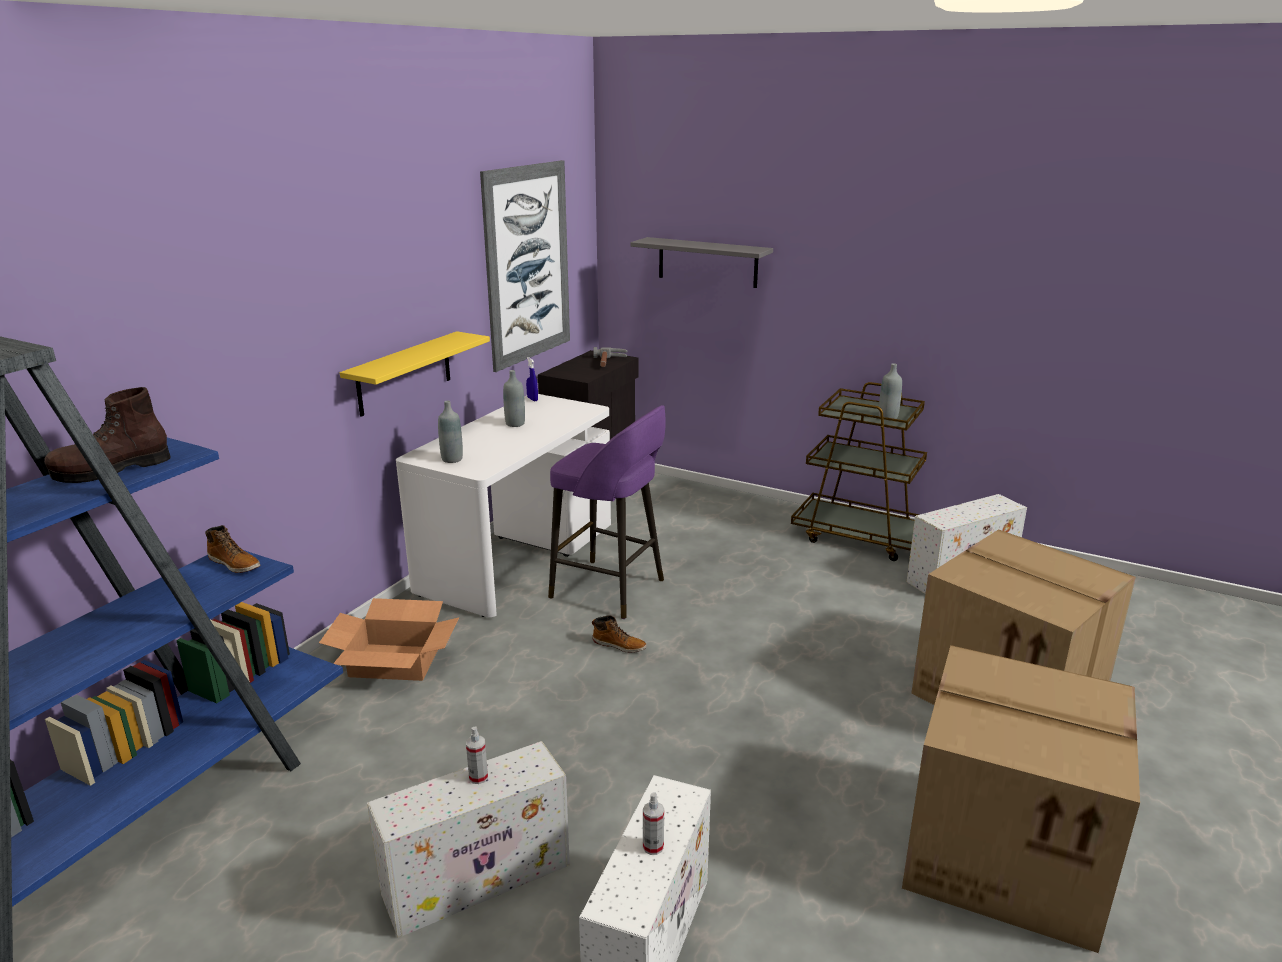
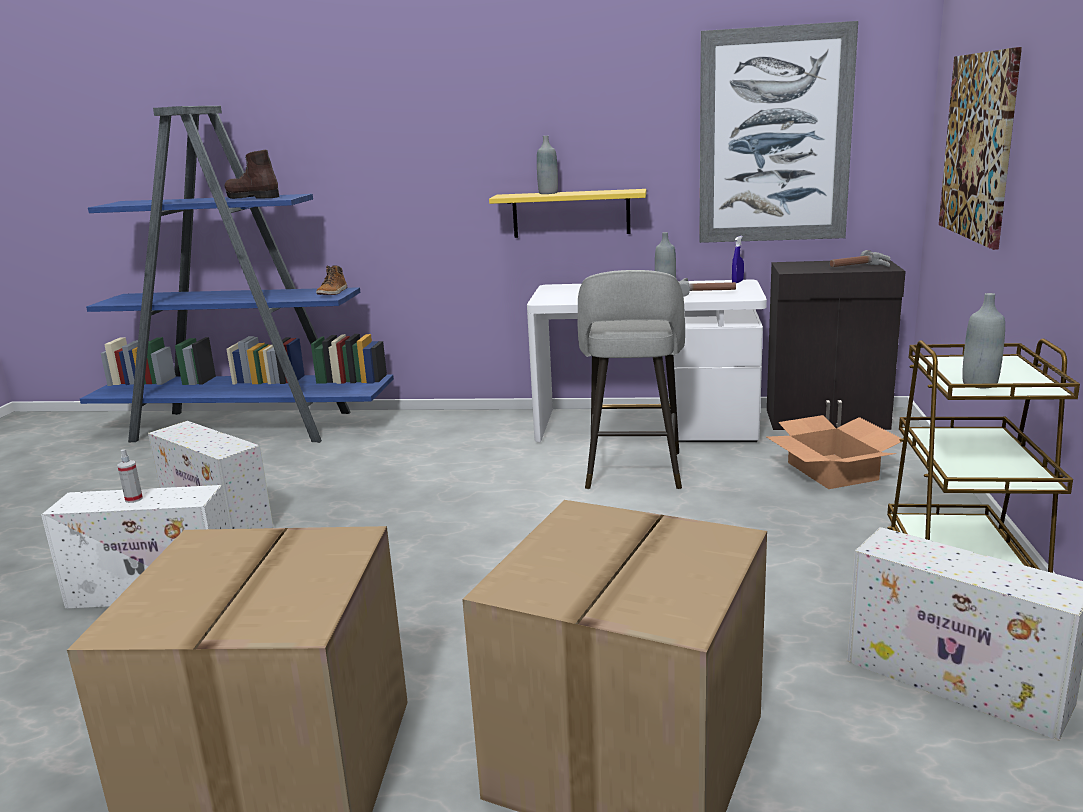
camera: 70 degrees right, 5 degrees down
cardboard box [319,598,459,681] -> cardboard box moved to [767,415,901,489]
grey bottle [438,401,463,463] -> grey bottle moved to [537,136,558,194]
spray bottle [466,727,488,784] -> none
purple stool [548,405,666,619] -> grey stool [578,270,685,489]
boot [592,615,647,653] -> none
grey shelf [630,237,773,288] -> picture [939,47,1022,250]
none -> hammer [679,278,736,297]

